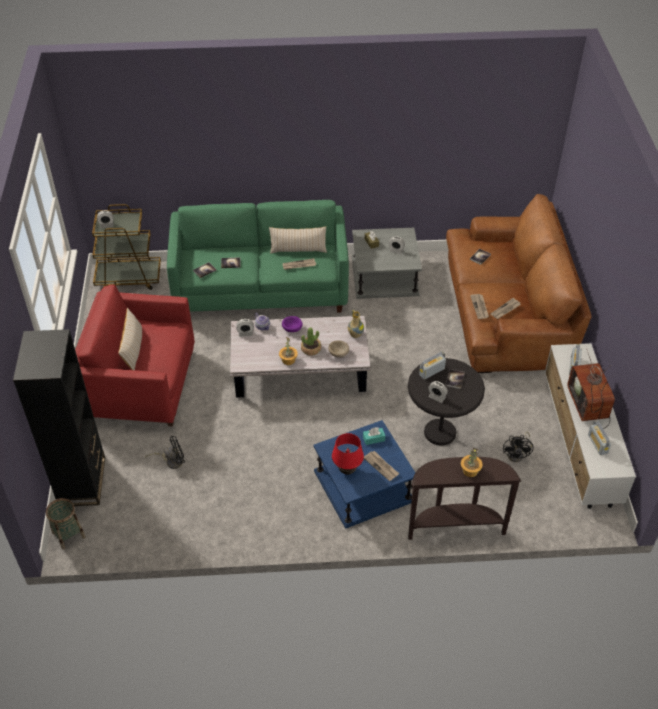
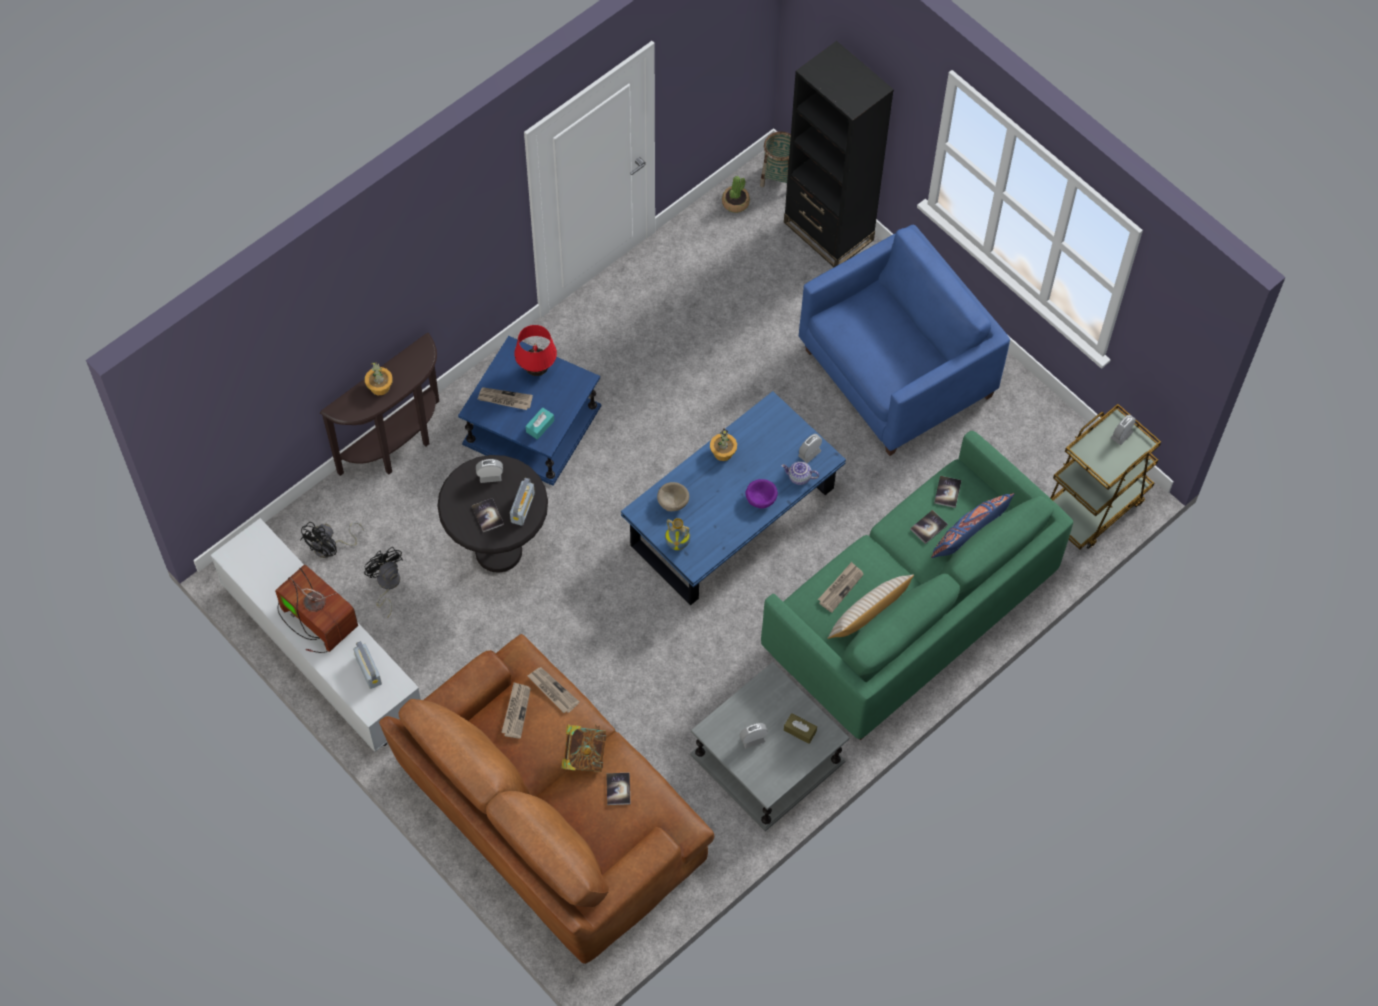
camera: 140 degrees right, 15 degrees up
red armchair [75,285,195,427] -> blue armchair [799,225,1010,456]
beige pillow [118,308,142,370] -> none
black fan [145,436,185,469] -> black fan moved to [300,522,364,558]
white coffee table [230,316,370,398] -> blue coffee table [621,391,846,605]
potted plant [301,327,321,356] -> potted plant moved to [722,176,750,213]
radio [588,420,611,455] -> none
none -> book [561,725,606,772]
none -> blue pillow [931,493,1015,558]

